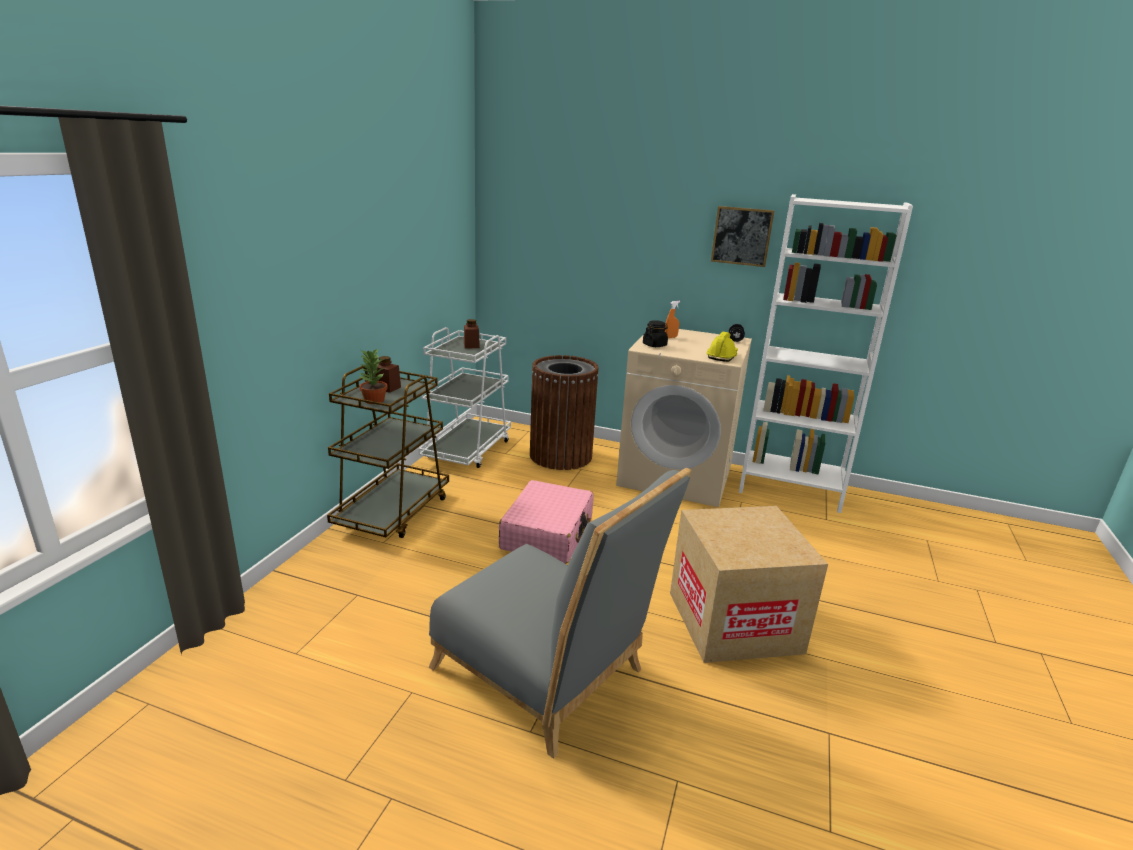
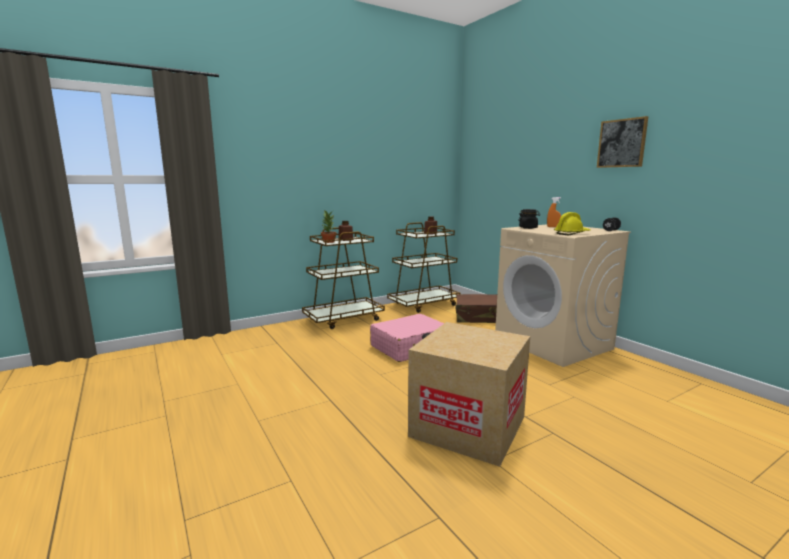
camera: 40 degrees right, 10 degrees down
white cart [418,327,511,468] -> brown cart [387,222,461,313]
grey chair [429,468,692,759] -> none
brown trash can [530,355,599,470] -> brown suitcase [455,294,497,323]
white bookcase [739,194,913,513] -> none

